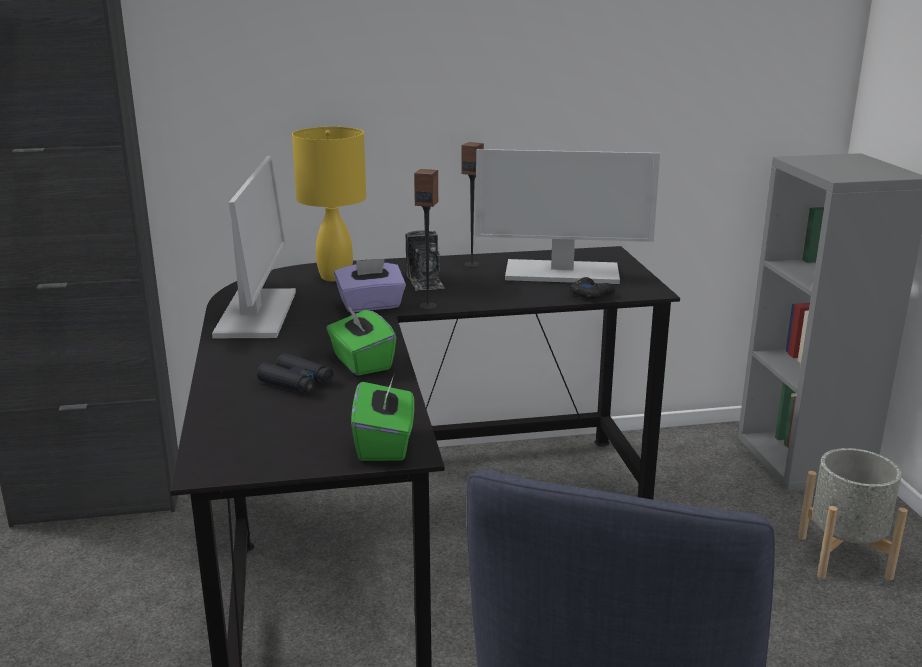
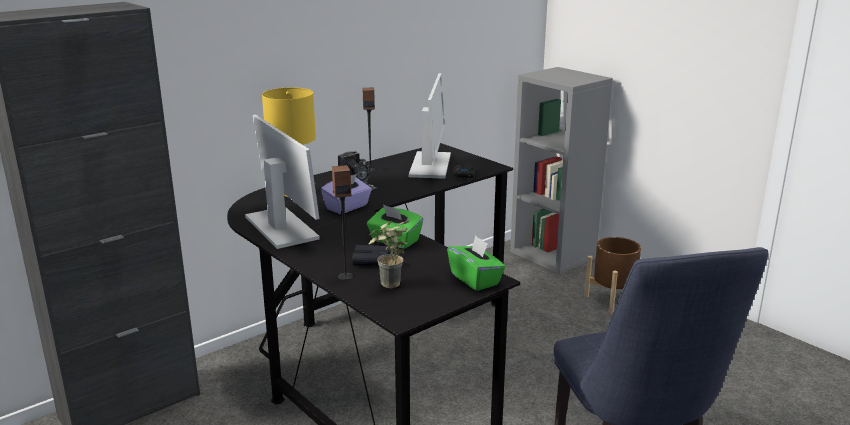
camera: 30 degrees left, 0 degrees up
speaker [414,169,438,310] -> speaker moved to [332,165,353,280]
monitor [475,149,660,284] -> monitor turned 60 degrees counterclockwise [409,73,451,179]
grey planter [798,448,908,580] -> brown planter [584,237,641,314]
none -> potted plant [369,219,410,288]

